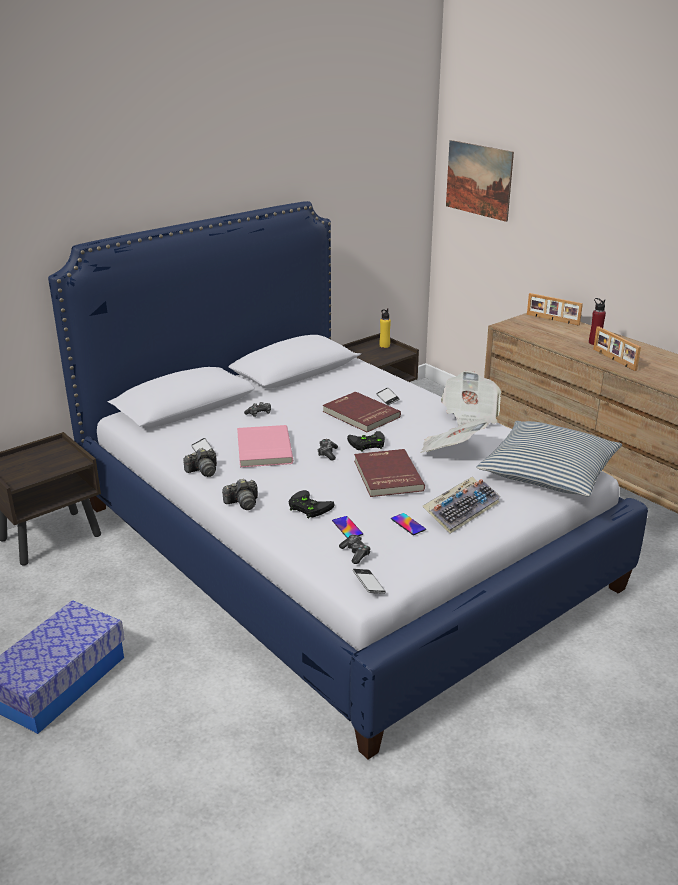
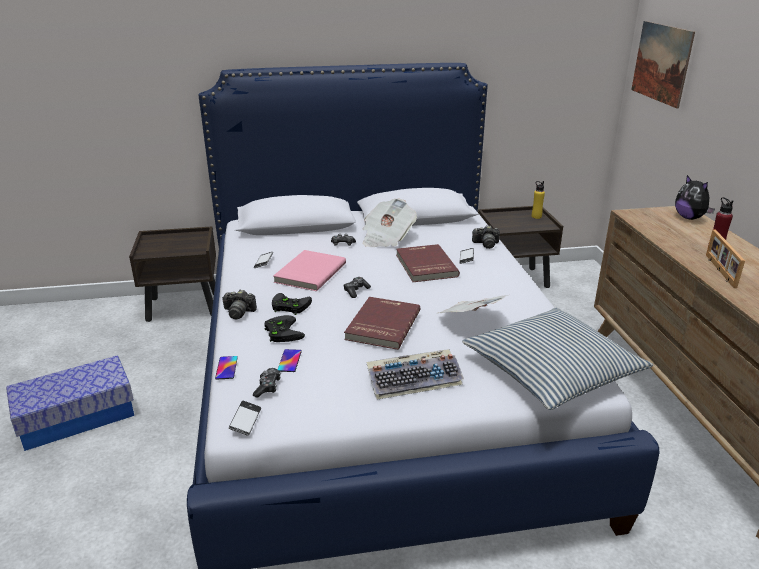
camera: 30 degrees right, 0 degrees up
camera [184,448,217,477] -> camera moved to [472,225,500,249]
black game controller [347,431,385,452] -> black game controller moved to [272,293,312,315]
phone [391,513,426,535] -> phone moved to [215,356,238,380]
newspaper [441,371,501,426] -> newspaper moved to [363,198,417,247]
picture frame [527,293,583,326] -> plush toy [675,175,715,220]

